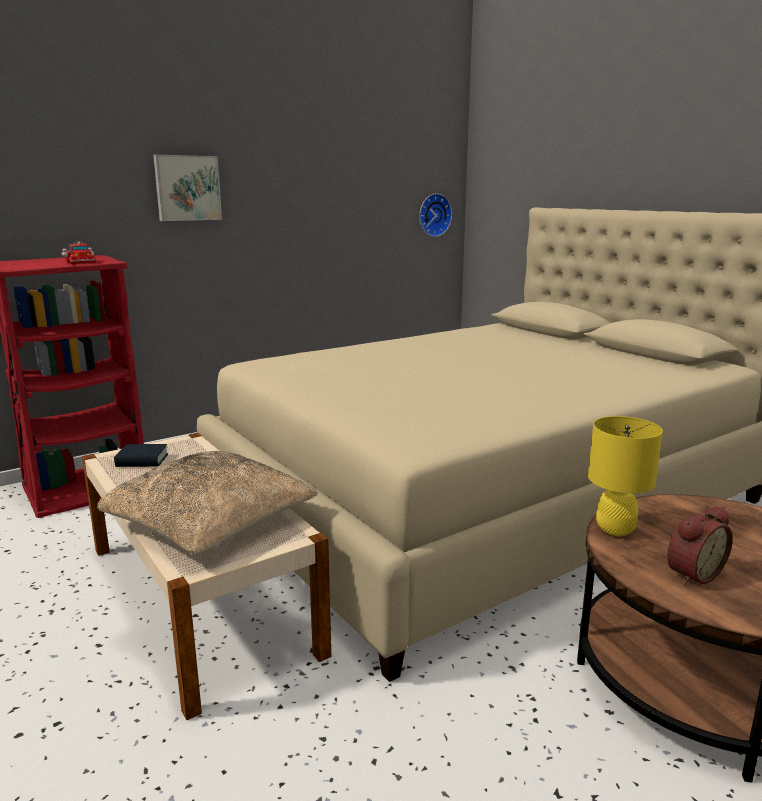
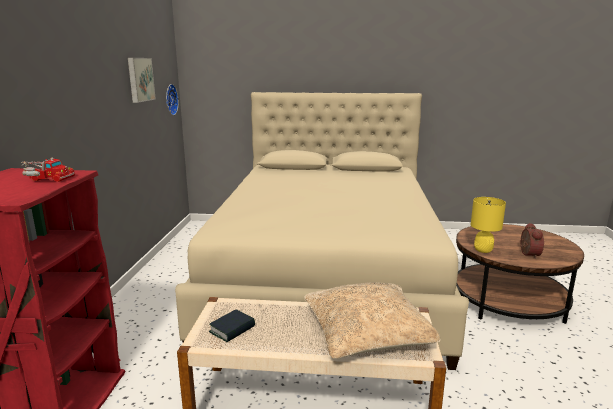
camera: 50 degrees left, 0 degrees up
picture [153,154,222,221] -> picture moved to [128,58,156,103]

